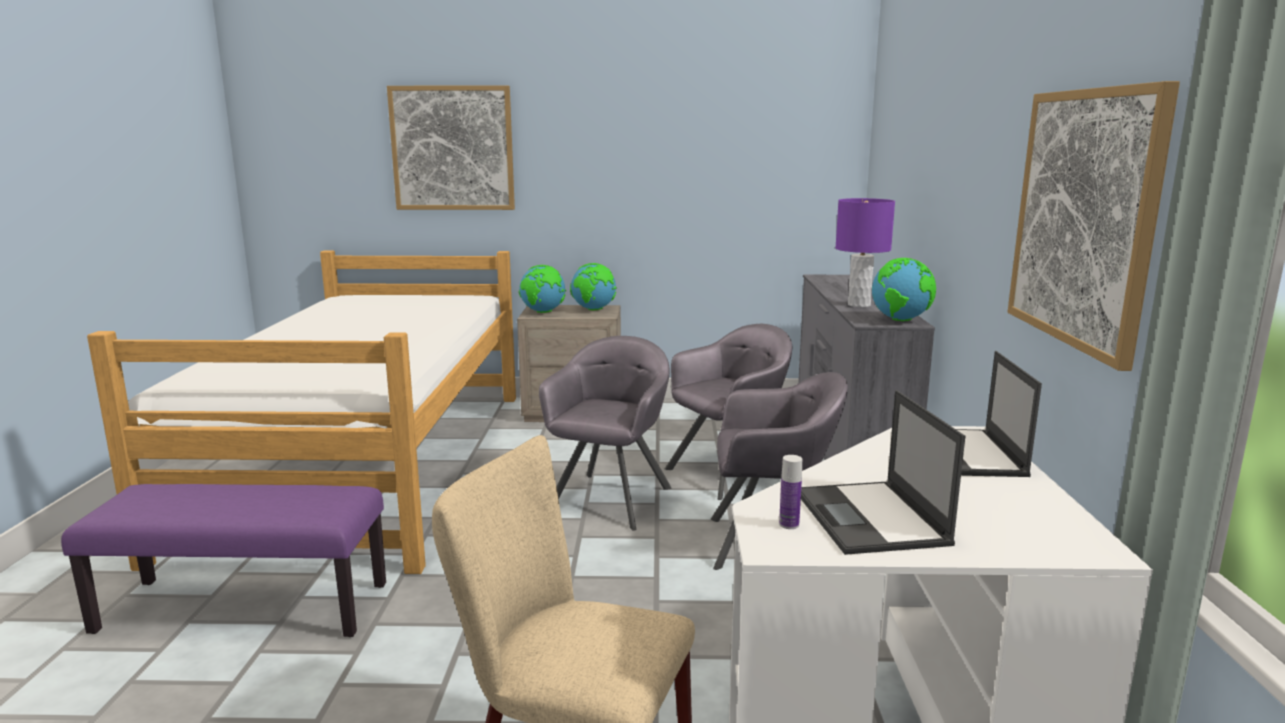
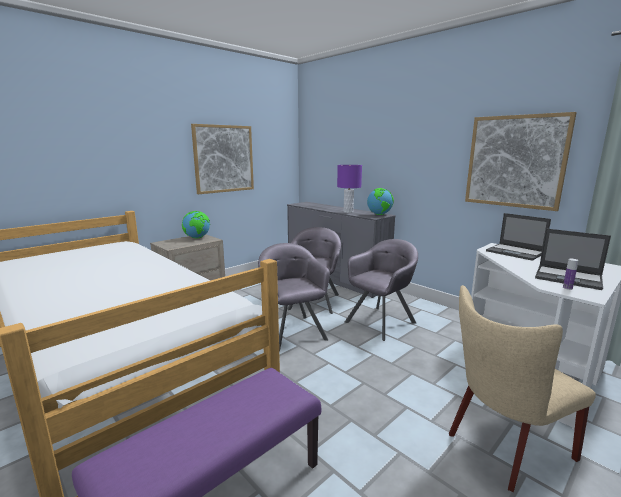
camera: 45 degrees left, 0 degrees up
picture [387,86,515,210] -> picture moved to [191,124,254,194]
globe [519,265,566,313] -> none

